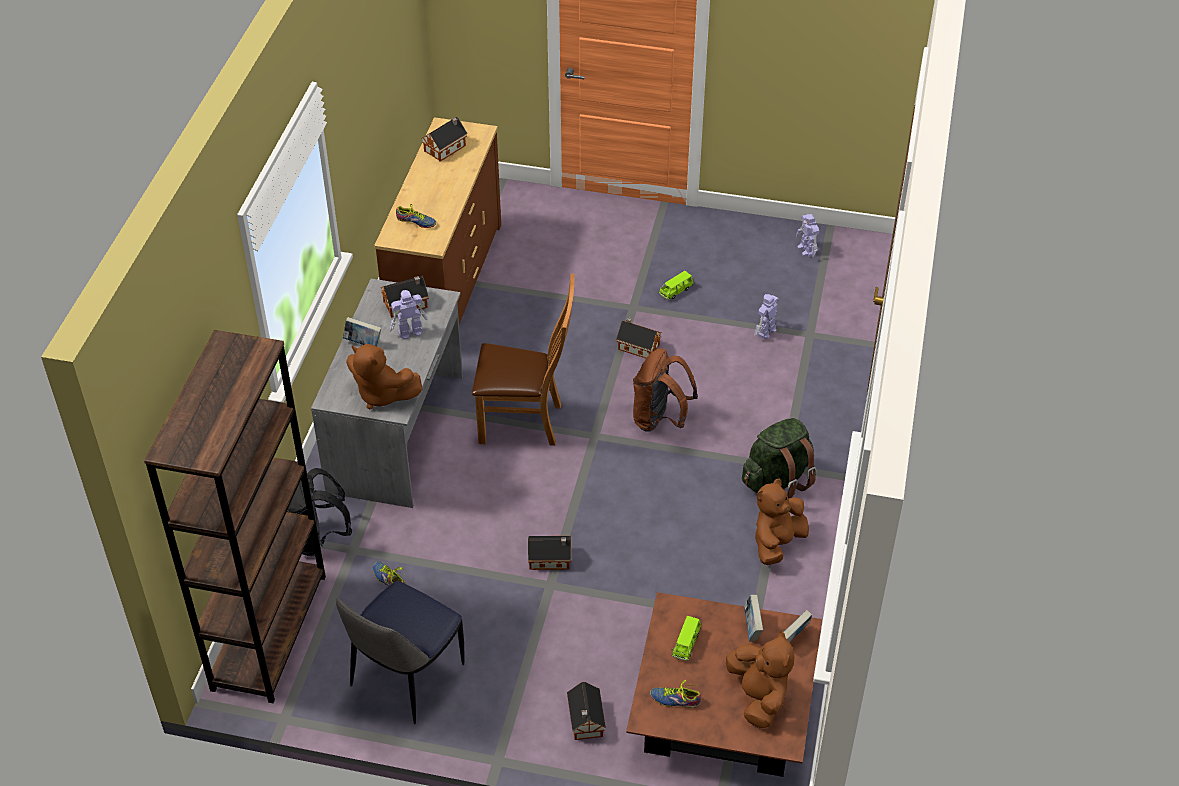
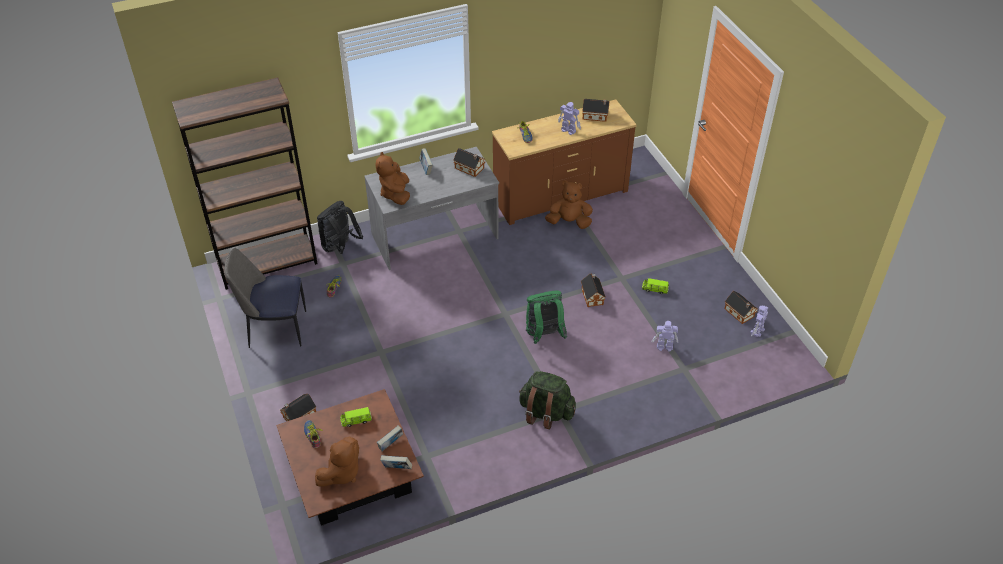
camera: 55 degrees right, 0 degrees up
toy robot [390,290,427,339] -> toy robot moved to [558,102,581,135]
brown chair [472,273,575,446] -> none
toy house [528,536,571,570] -> toy house moved to [725,291,757,324]
brown backpack [633,348,698,432] -> green backpack [526,291,567,344]
brown plush toy [755,479,809,565] -> brown plush toy moved to [545,180,593,229]

